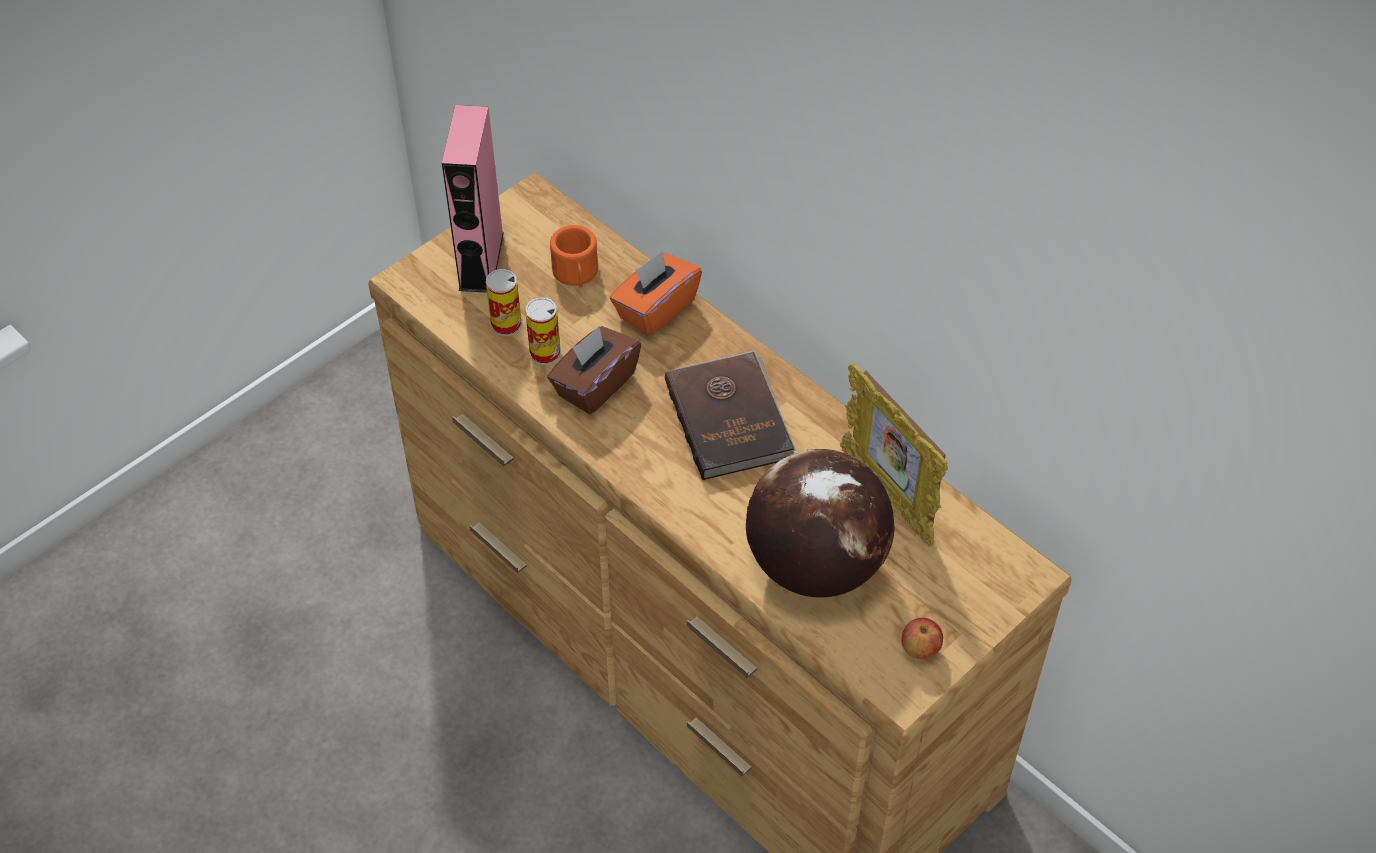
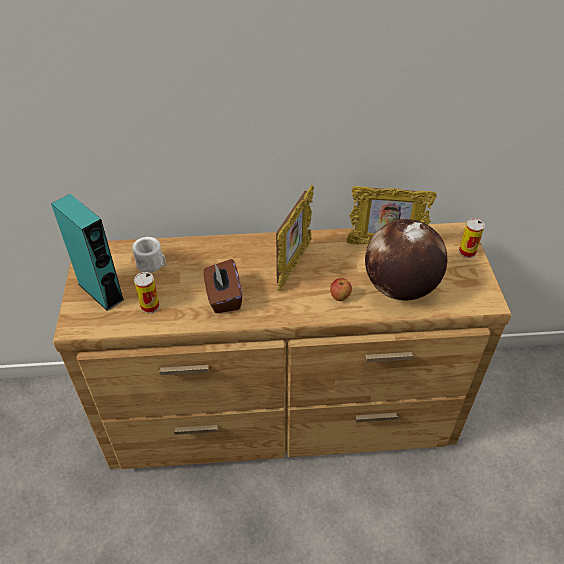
camera: 50 degrees left, 5 degrees down
pink speaker [442,105,504,293] -> turquoise speaker [51,194,124,311]
can [525,297,561,365] -> can moved to [459,218,485,258]
orange mug [550,225,598,287] -> white mug [132,237,166,273]
orange tissue box [610,251,702,337] -> none
brown book [665,350,796,480] -> picture frame [276,185,314,291]
apple [902,618,943,659] -> apple moved to [330,278,352,301]

